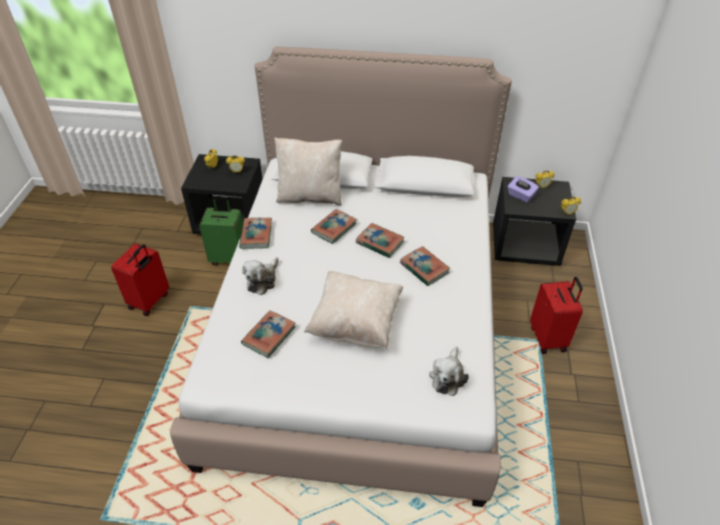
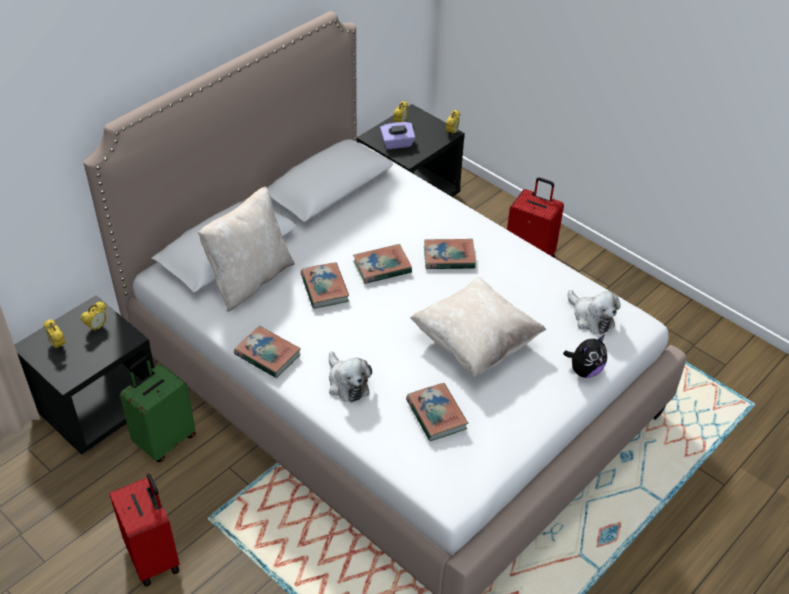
camera: 55 degrees left, 0 degrees up
none -> plush toy [563,334,607,378]

